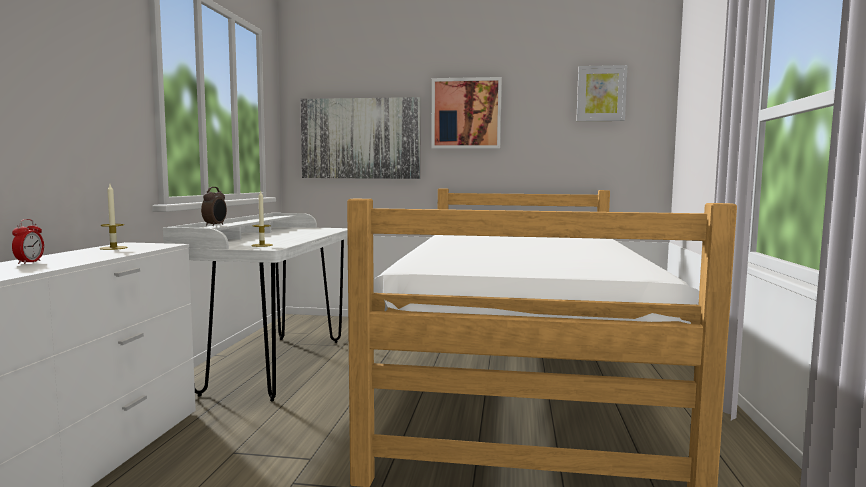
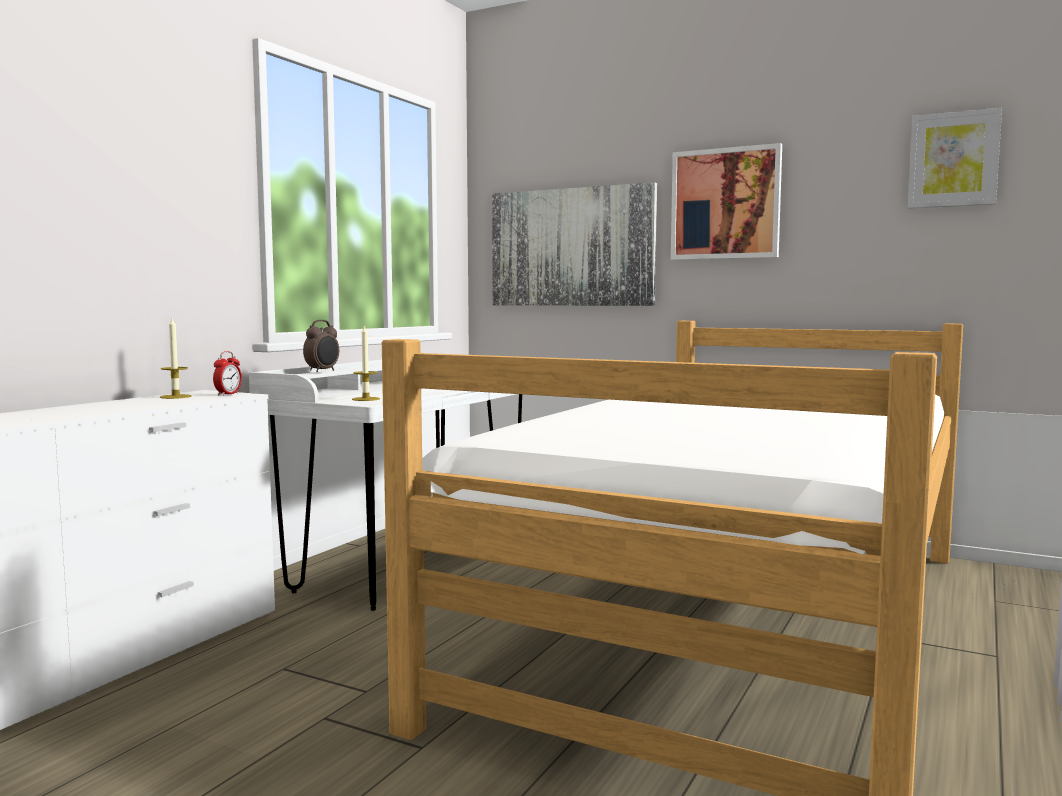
camera: 20 degrees right, 0 degrees up
alarm clock [12,219,44,264] -> alarm clock moved to [213,351,242,396]

